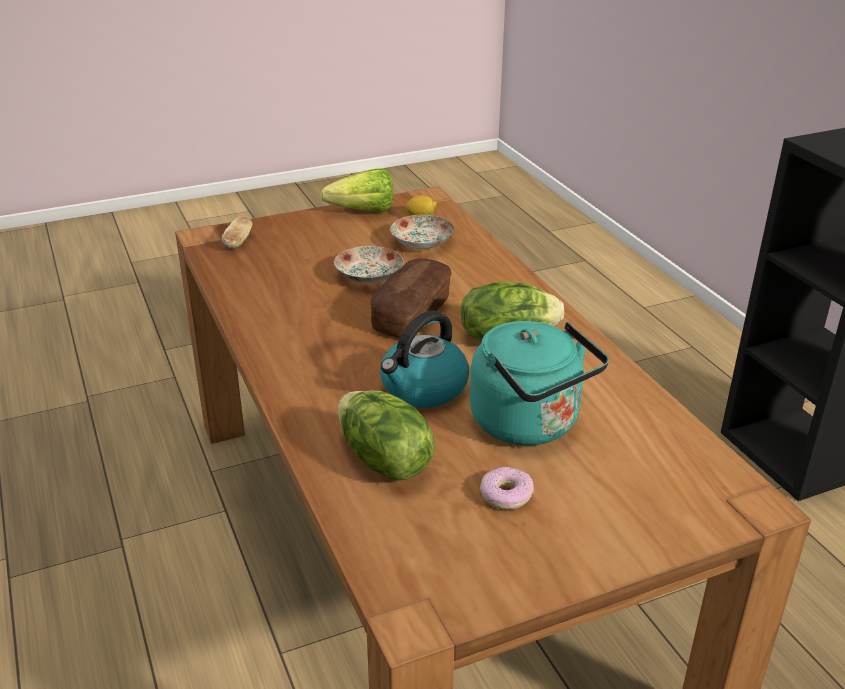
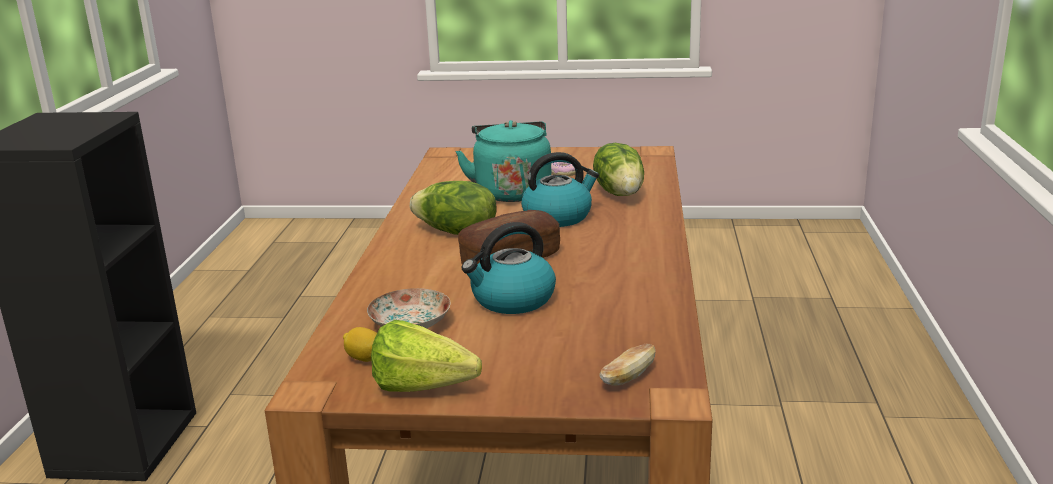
camera: 150 degrees left, 10 degrees down
plate [334,246,404,284] -> kettle [462,222,556,314]

